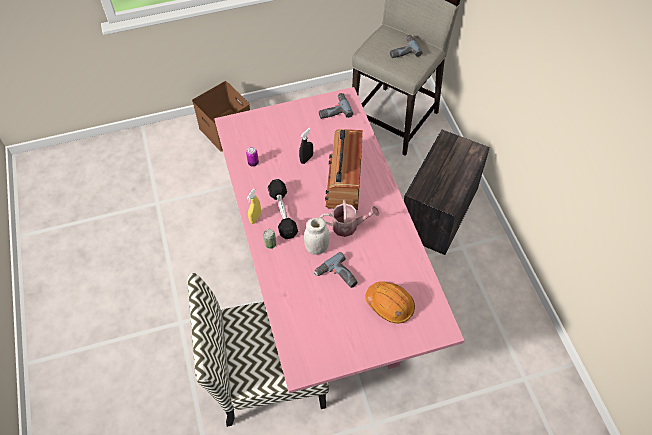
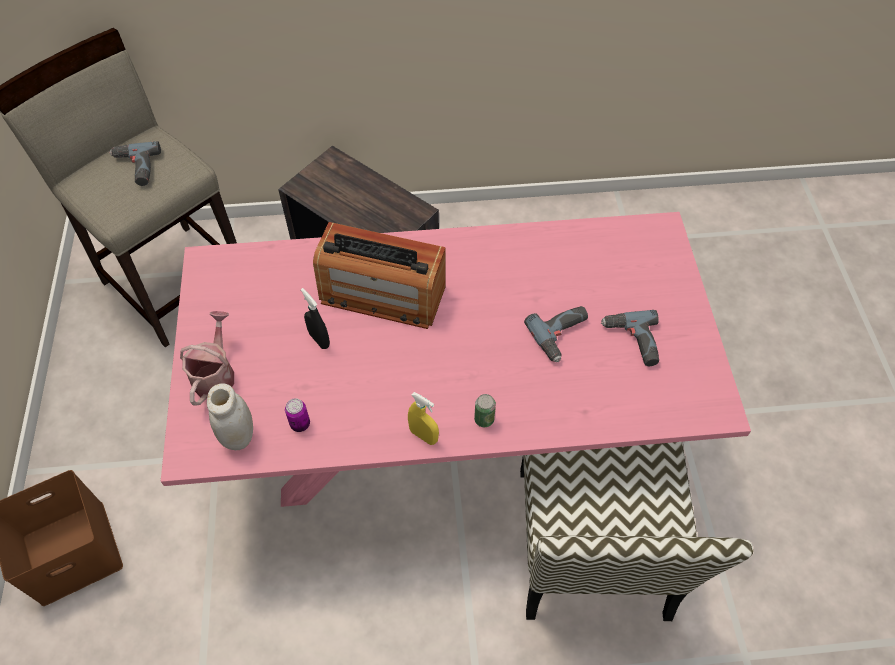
camera: 80 degrees left, 0 degrees up
black dumbbell [268,179,298,239] -> none
white jar [304,217,330,255] -> white jar moved to [207,383,253,450]
power drill [319,93,354,119] -> power drill moved to [601,310,659,366]
watering can [320,200,379,237] -> watering can moved to [180,311,234,406]
orange hard hat [365,281,415,324] -> none

